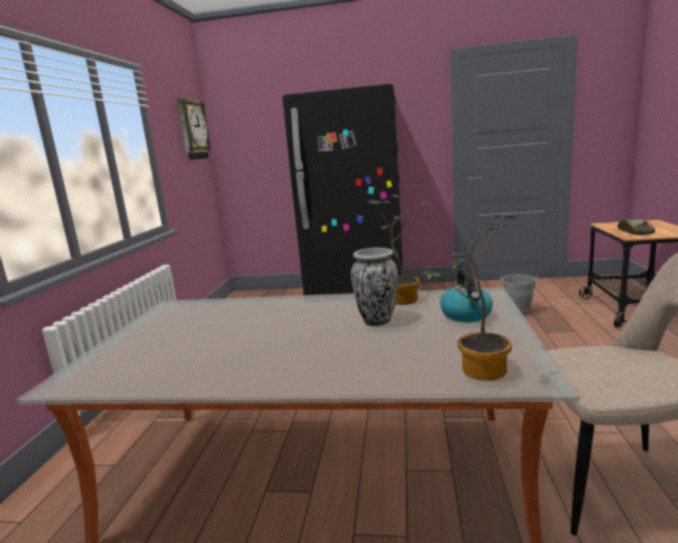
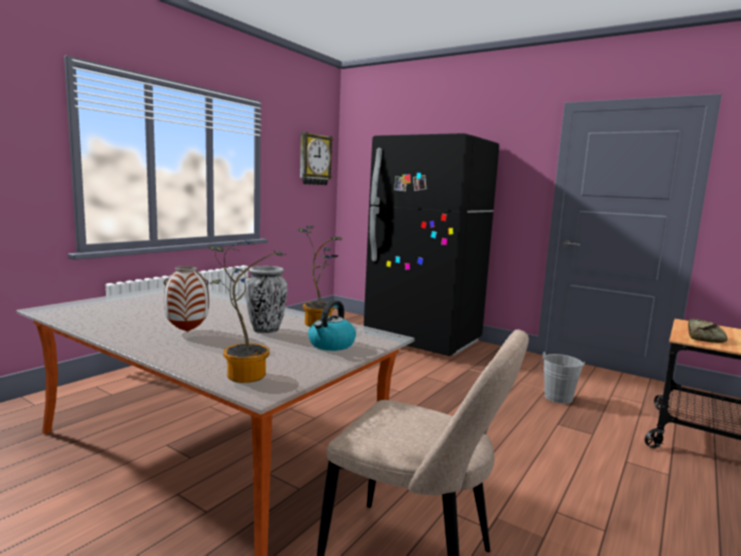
camera: 25 degrees right, 5 degrees down
none -> vase [164,266,209,332]

